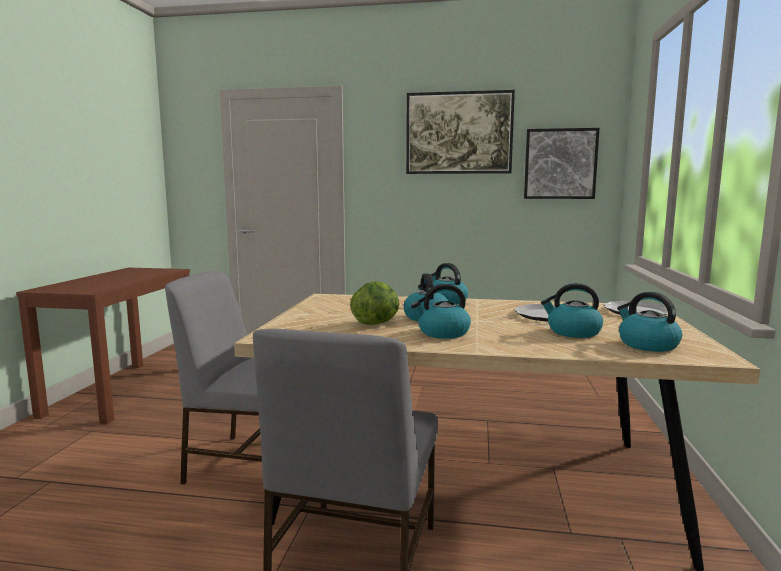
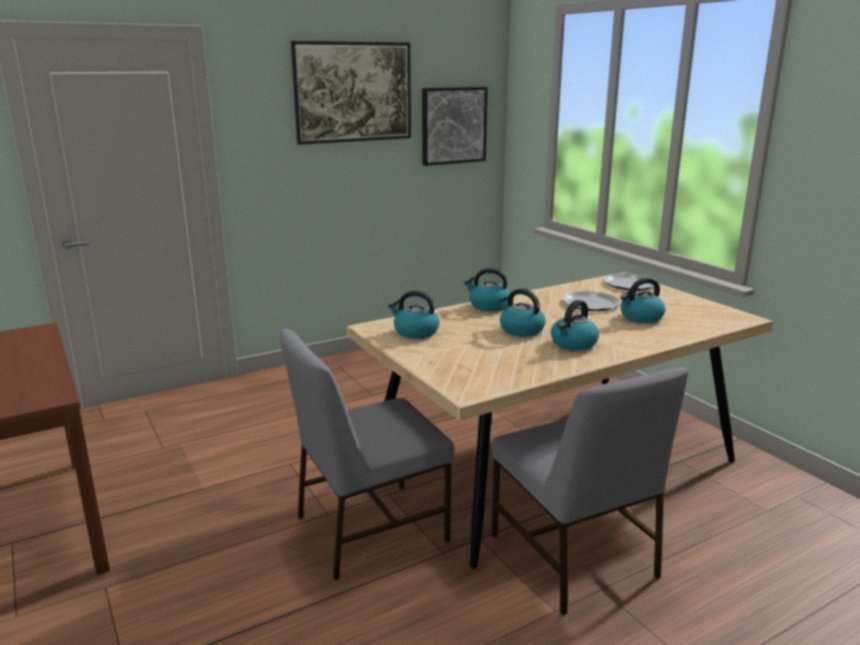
camera: 40 degrees left, 10 degrees up
lettuce [350,281,400,325] -> none
kettle [617,292,682,352] -> kettle moved to [388,290,439,339]

